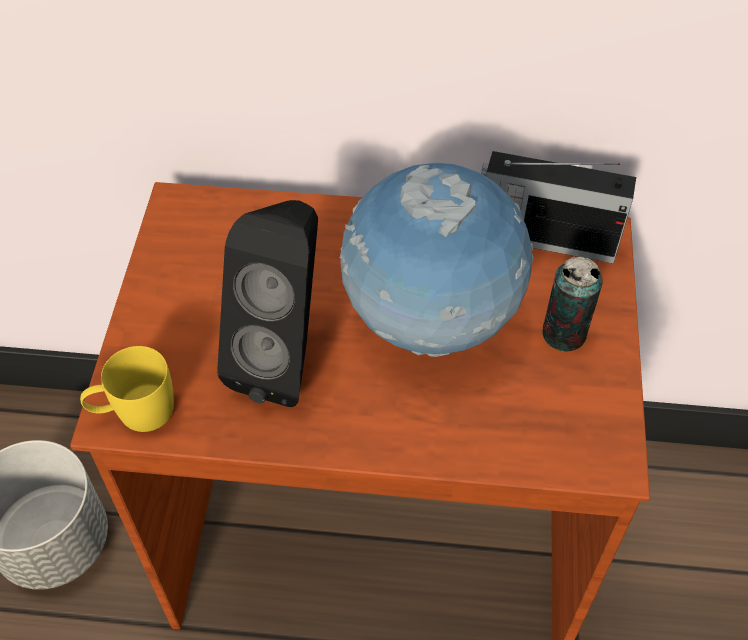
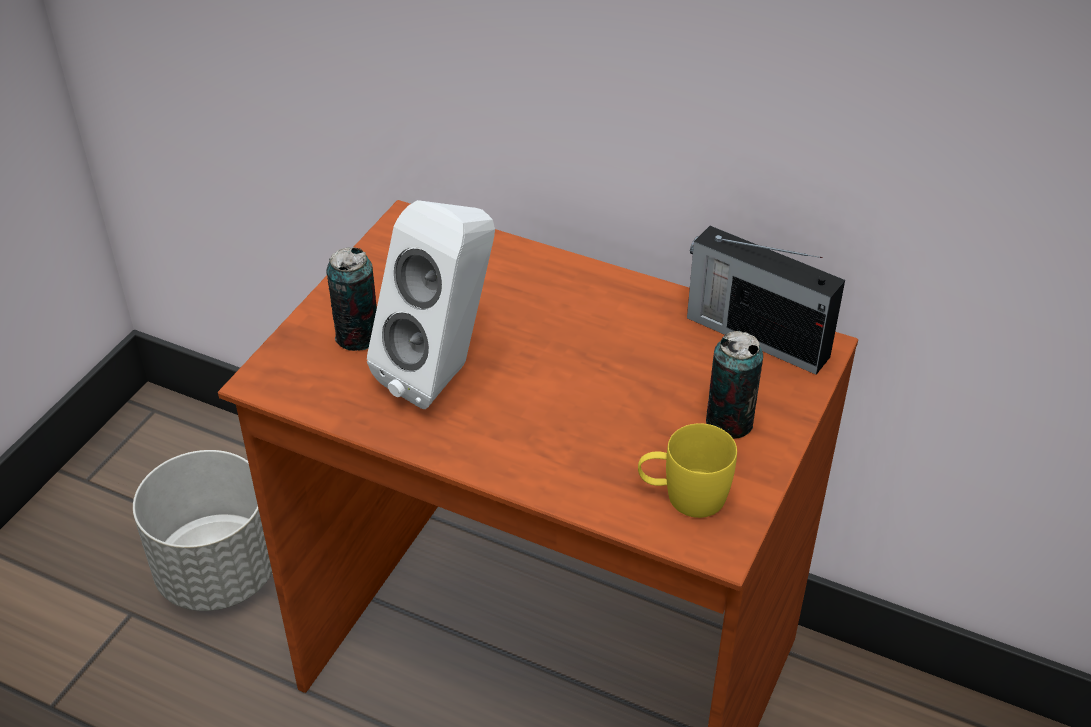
camera: 20 degrees right, 10 degrees down
yellow mug [80,346,174,432] -> yellow mug moved to [638,423,737,518]
black speaker [217,200,318,407] -> white speaker [367,200,495,409]
globe [340,163,534,357] -> none
none -> can [326,247,377,351]

